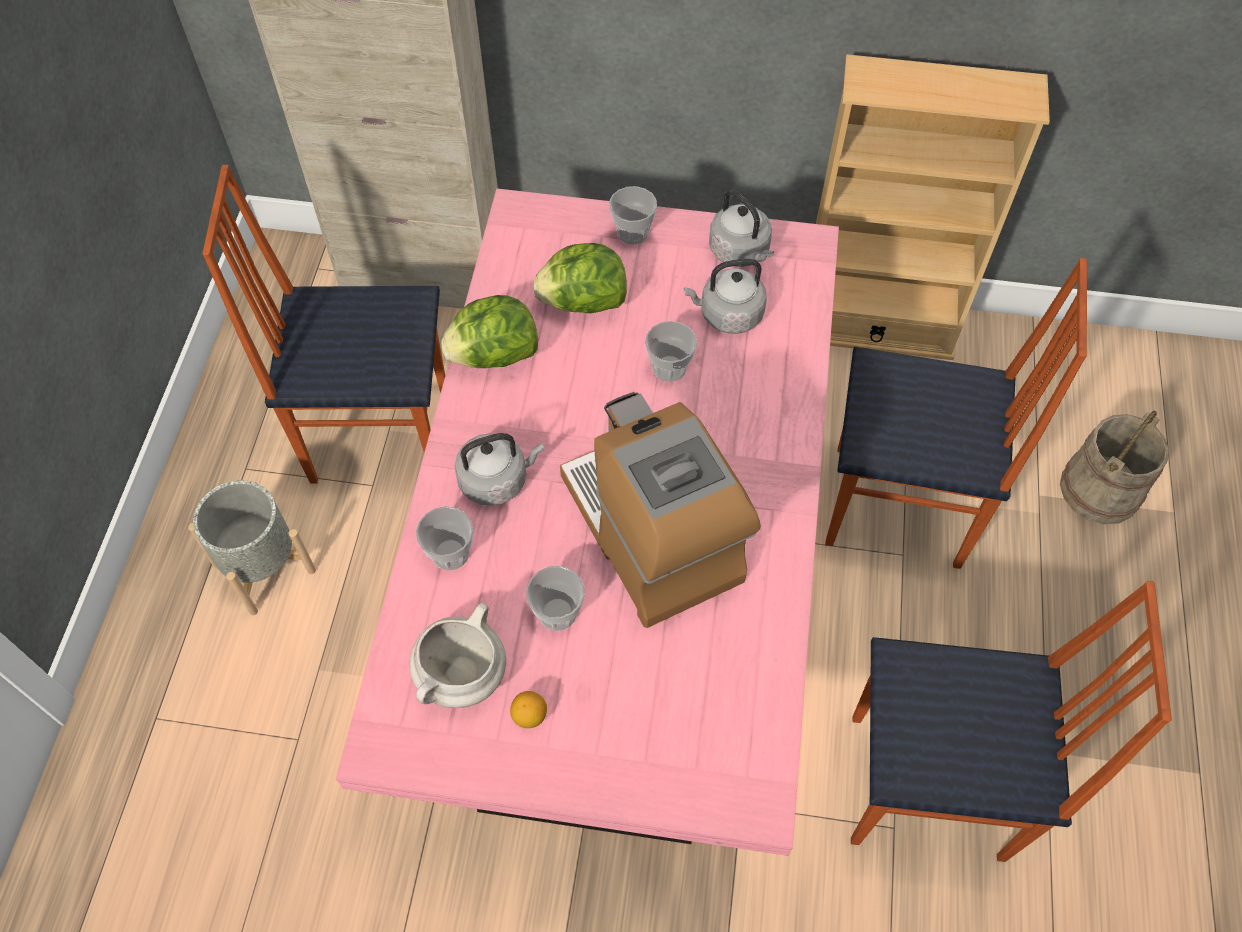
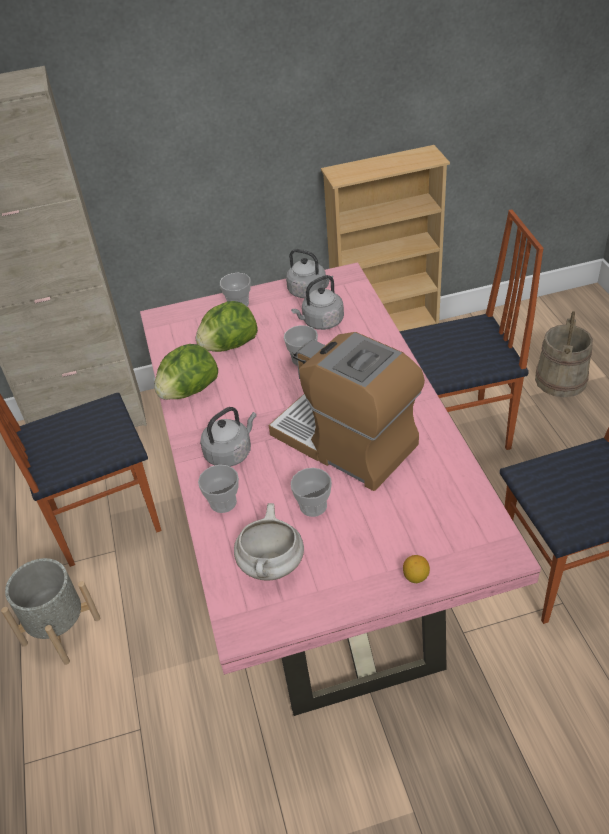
camera: 20 degrees left, 15 degrees down
lemon [510,691,547,728] -> lemon moved to [403,555,430,583]

